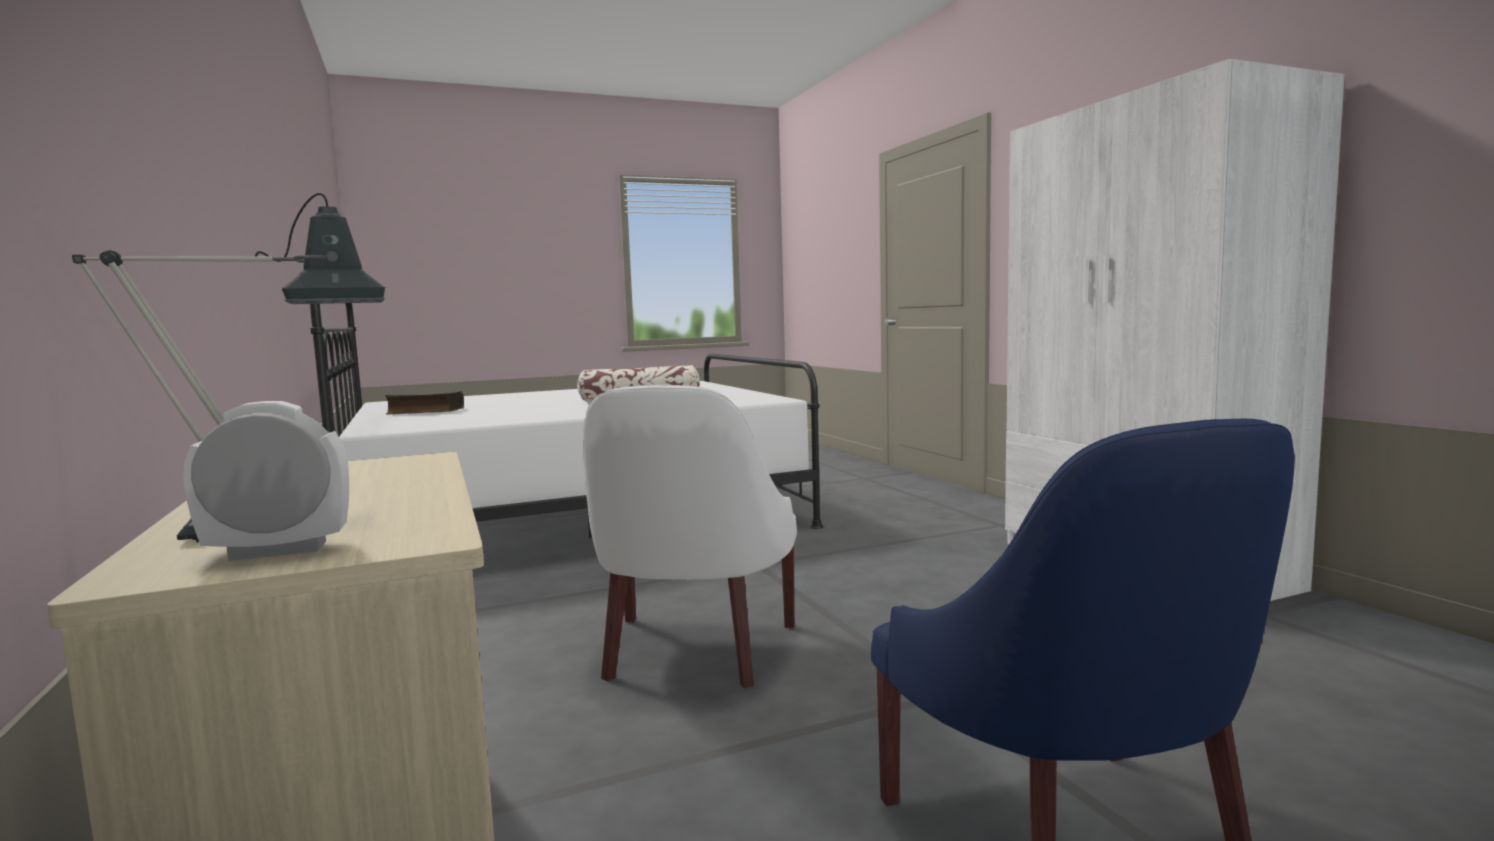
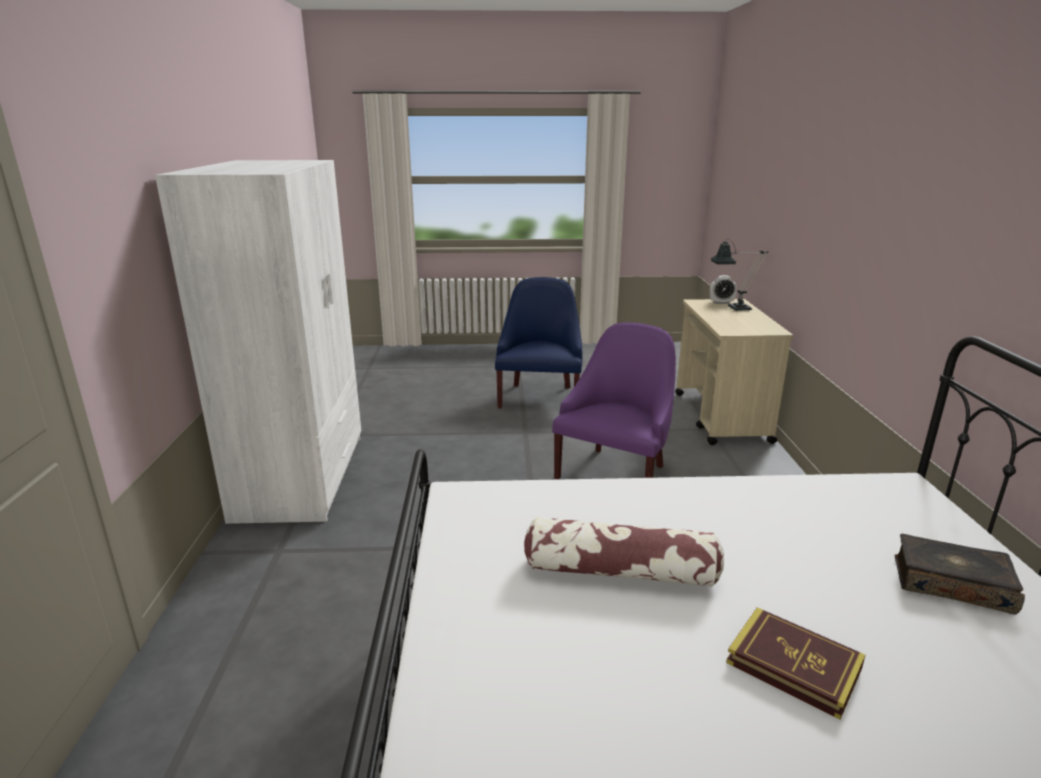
camera: 160 degrees left, 15 degrees up
white armchair [583,385,797,688] -> purple armchair [552,322,676,479]
none -> book [726,607,865,719]

